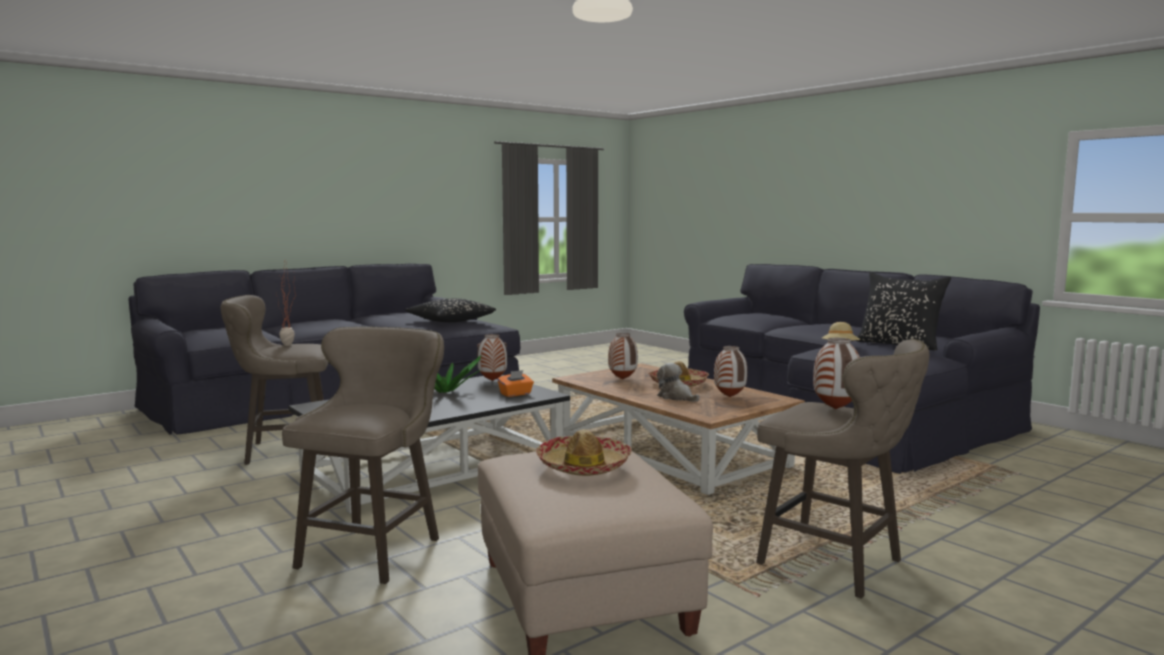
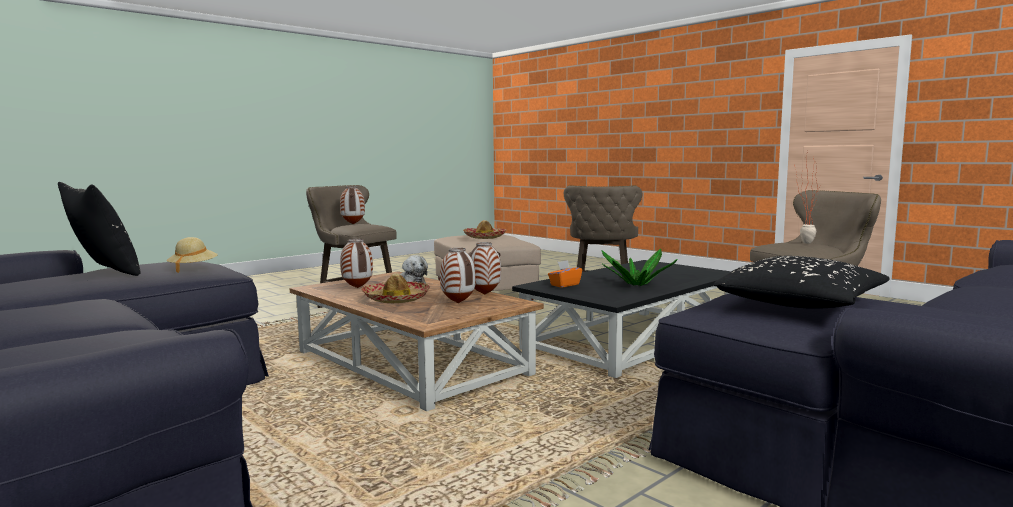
camera: 175 degrees right, 0 degrees up
vase [477,334,507,381] -> vase moved to [469,242,501,295]

